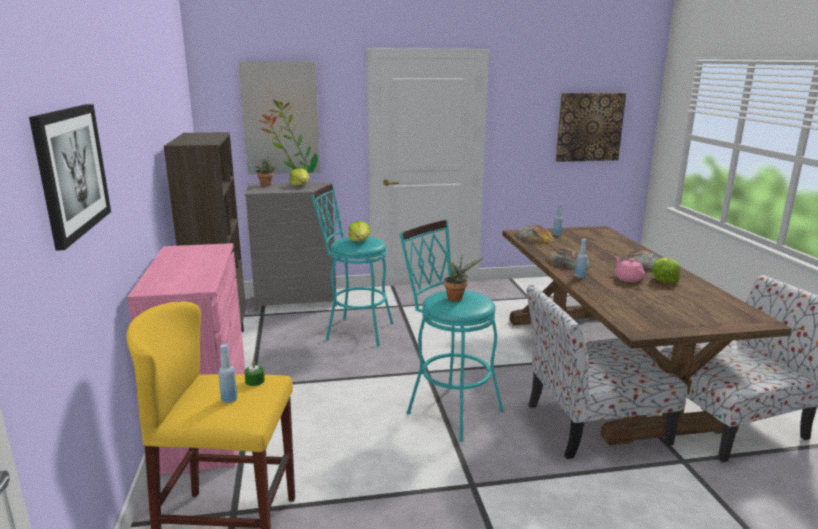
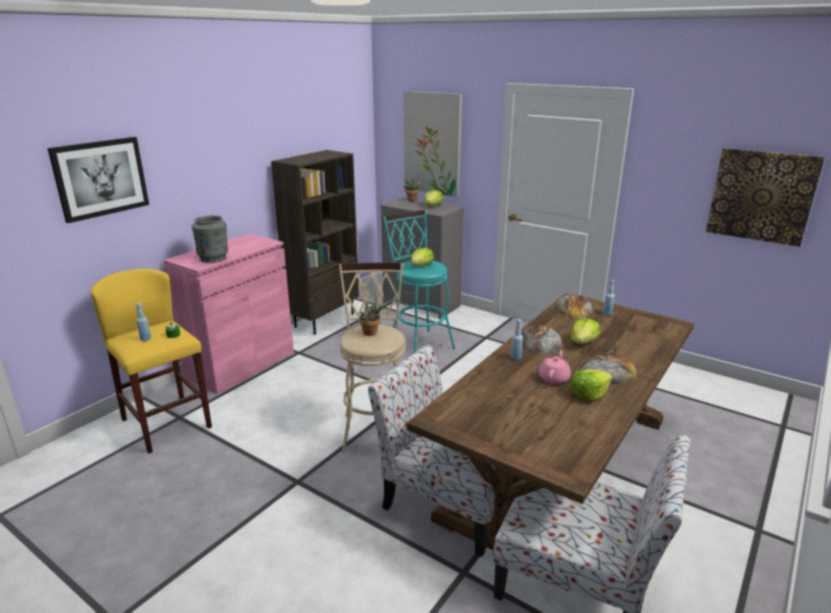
camera: 45 degrees right, 5 degrees up
turquoise stool [399,220,504,441] -> beige stool [339,263,405,453]
none -> grey vase [192,215,228,263]
none -> lettuce [571,318,601,344]

